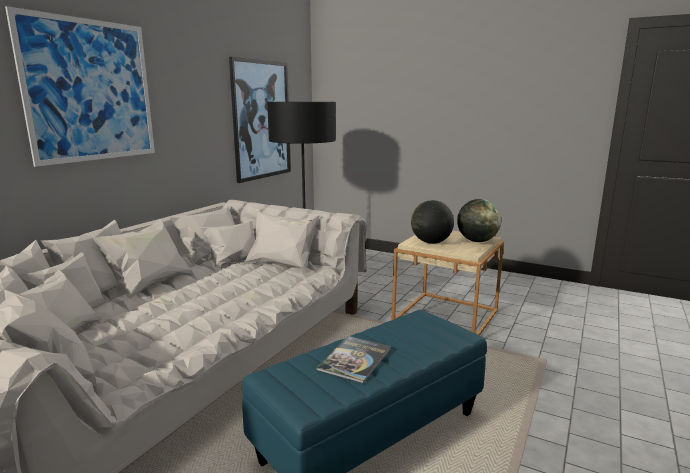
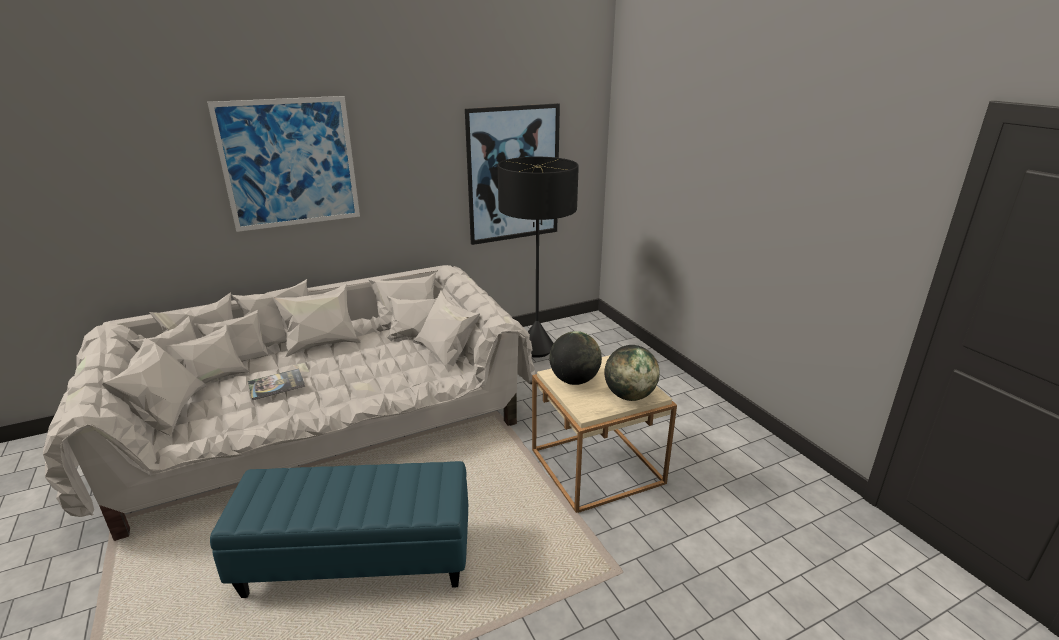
camera: 35 degrees right, 10 degrees up
book [317,336,390,384] -> book moved to [248,368,305,400]

